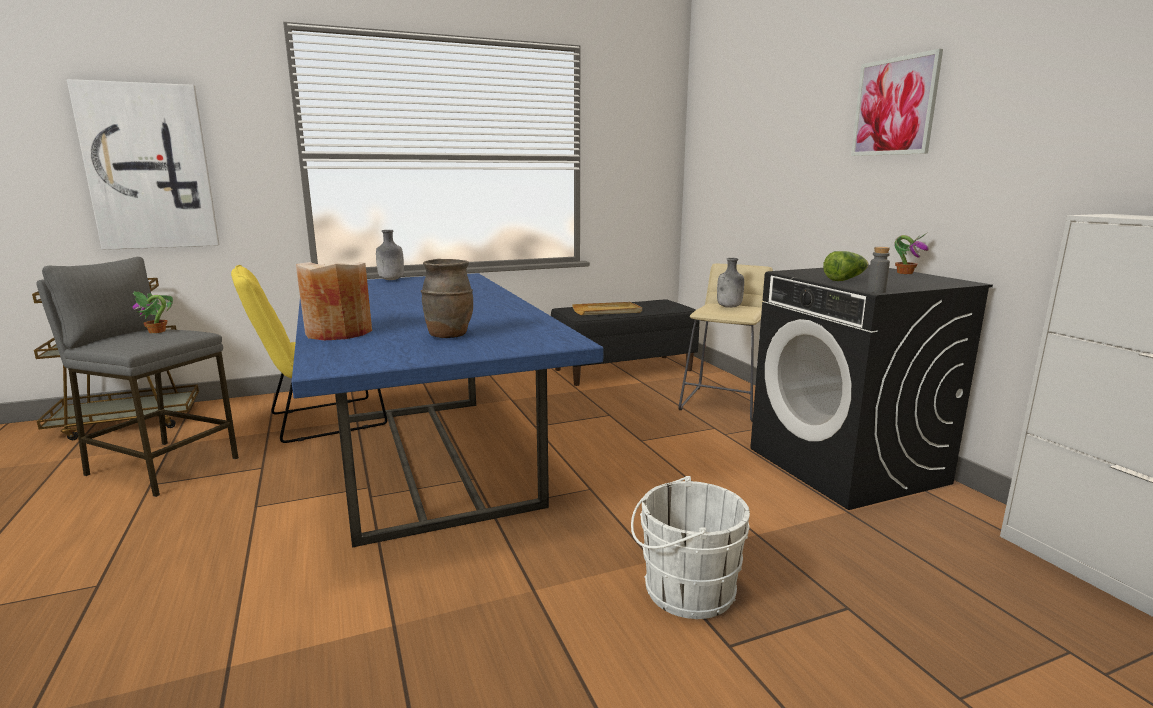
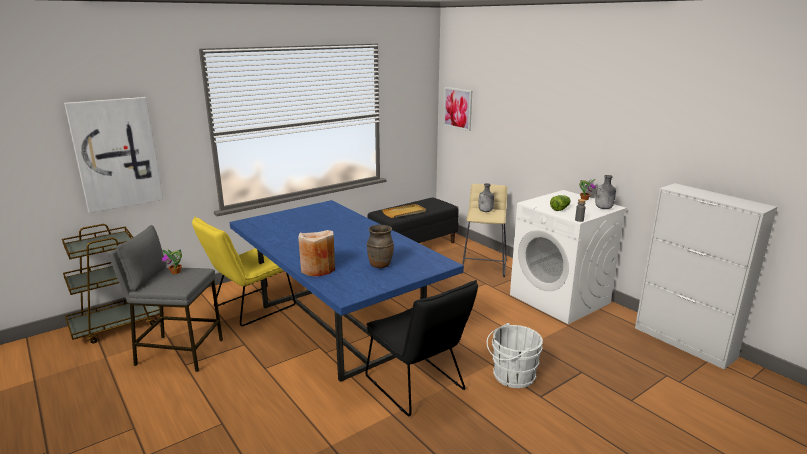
camera: 15 degrees left, 5 degrees up
grey bottle [376,230,404,280] -> grey bottle moved to [596,175,616,209]
black washing machine [750,265,993,510] -> white washing machine [510,190,627,324]
picture [851,49,943,156] -> picture moved to [443,87,472,131]
none -> black chair [365,280,478,416]

